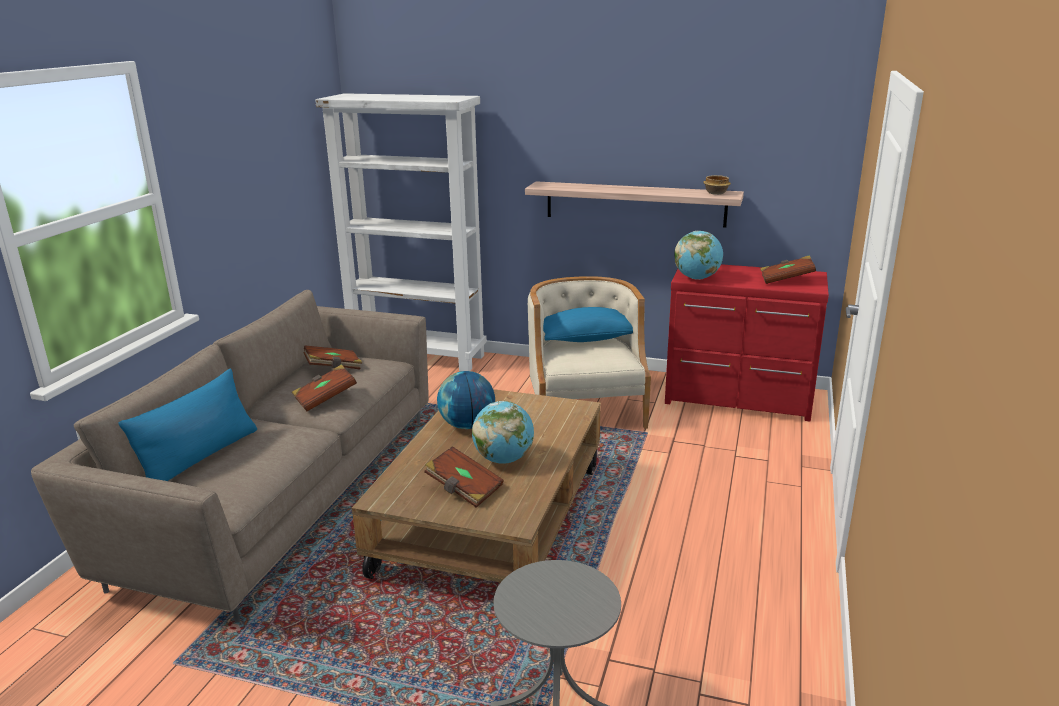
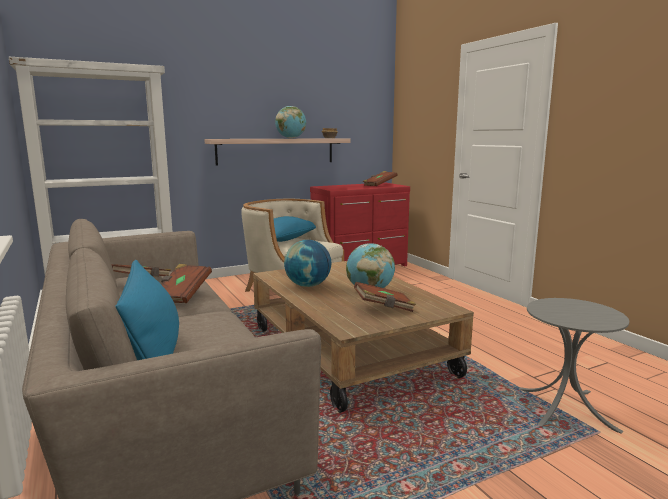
camera: 45 degrees left, 10 degrees down
globe [674,231,723,280] -> globe moved to [275,106,306,139]

